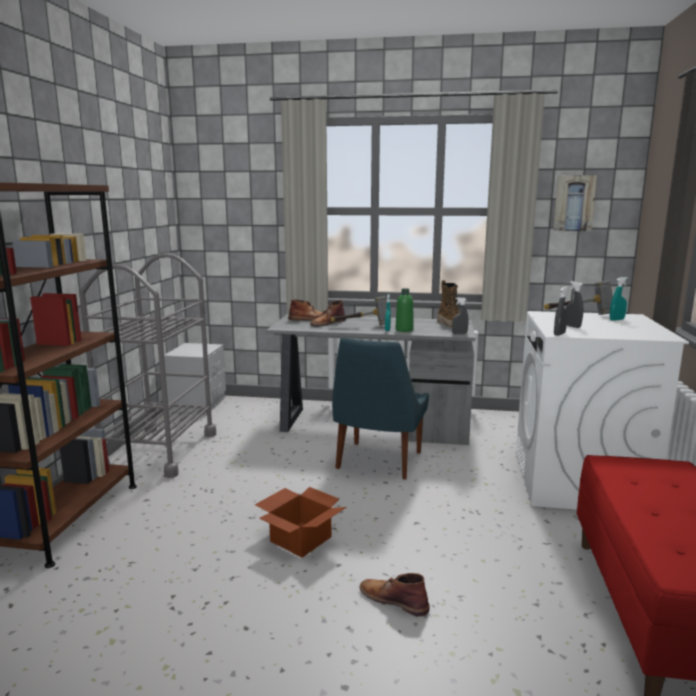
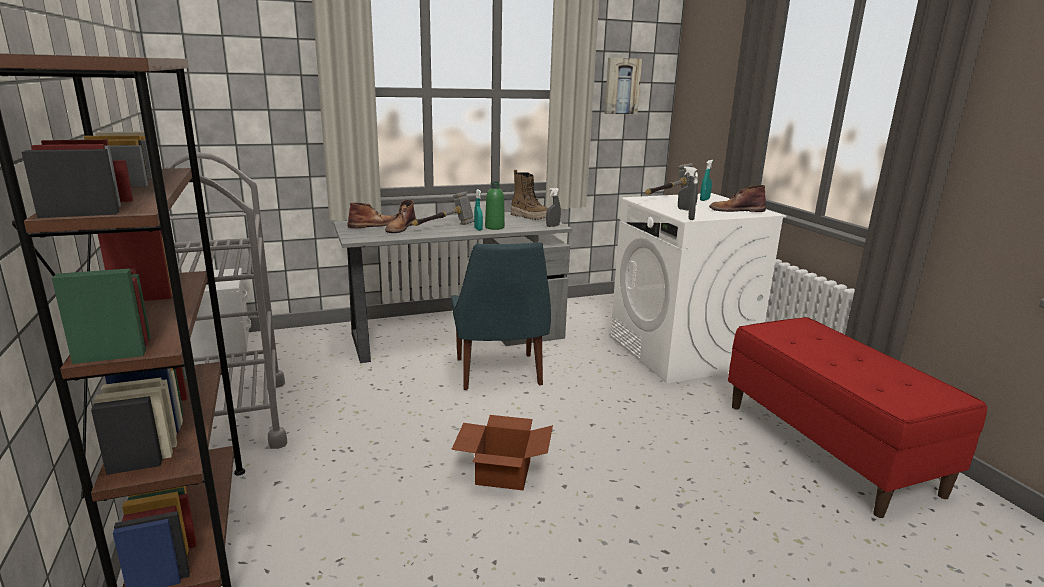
camera: 30 degrees left, 5 degrees up
brown boot [360,573,430,616] -> brown boot moved to [709,185,766,212]

